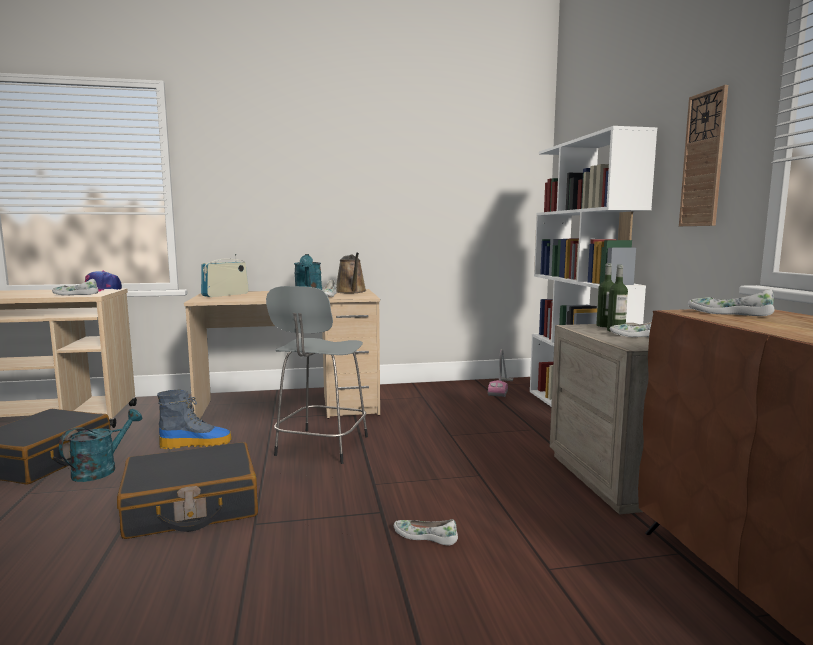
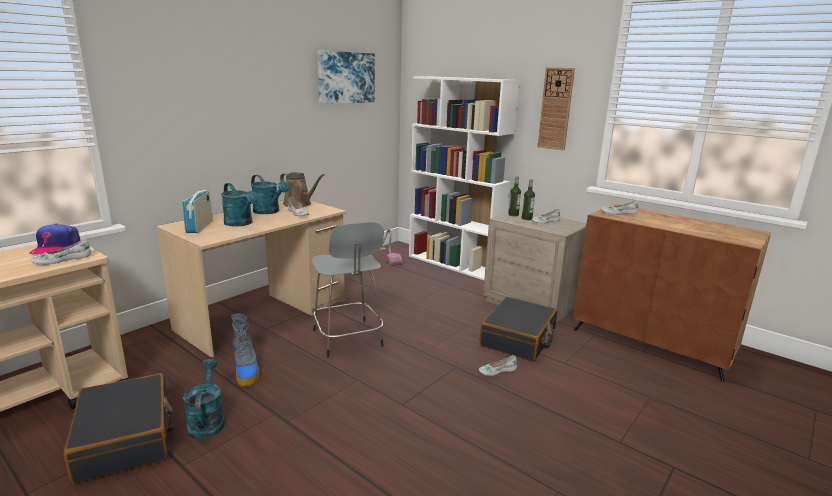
camera: 40 degrees left, 10 degrees up
black suitcase [117,442,258,539] -> black suitcase moved to [480,297,557,361]
boot [157,390,231,449] -> boot turned 120 degrees clockwise [231,313,259,387]
none -> turquoise watering can [221,183,259,227]
none -> picture [317,50,375,104]

